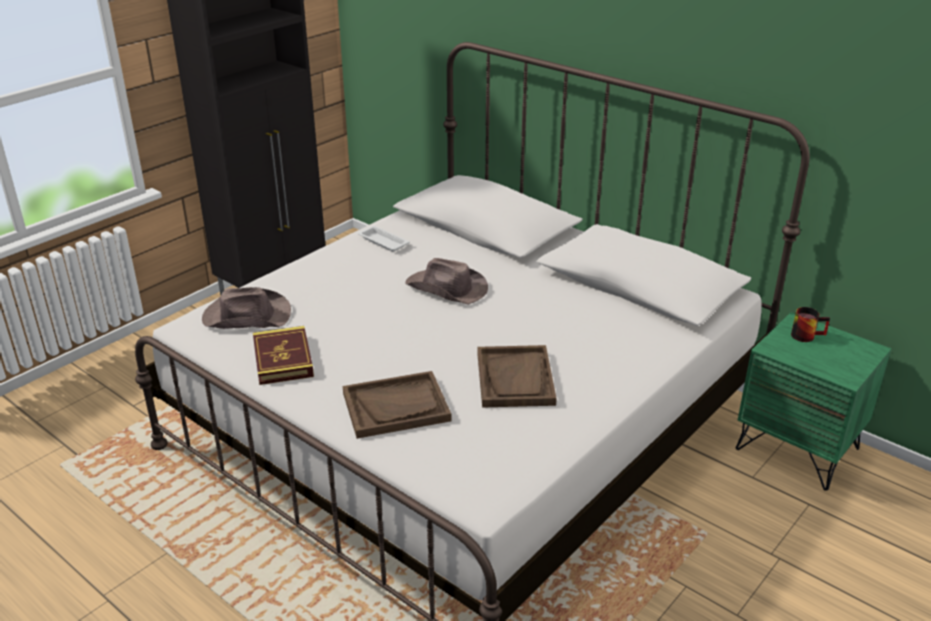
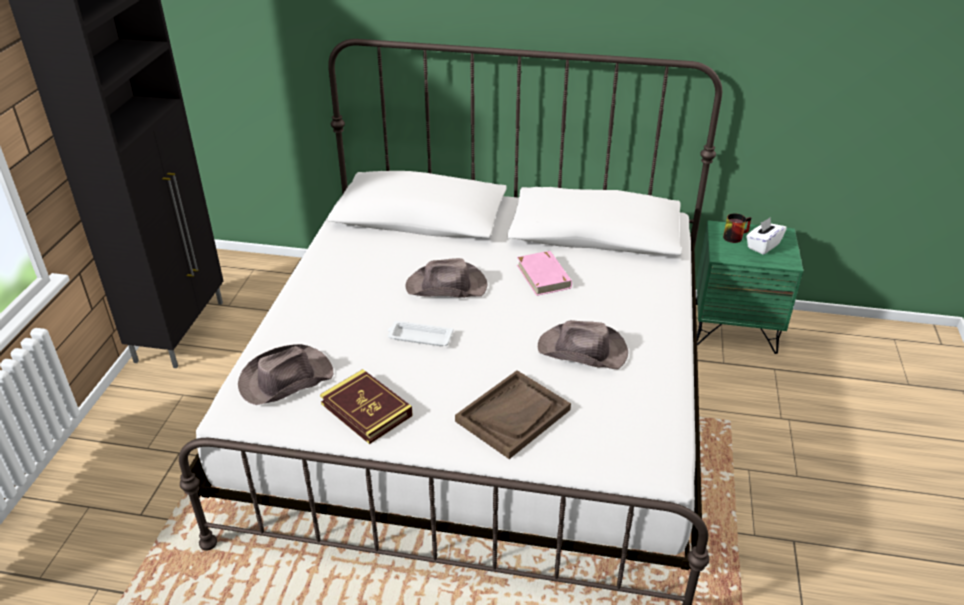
camera: 30 degrees left, 5 degrees up
white tray [358,226,410,252] -> white tray moved to [388,321,454,346]
brown tray [477,345,557,408] -> brown hat [538,320,628,369]
none -> pink book [517,251,572,296]
none -> white tissue box [746,217,787,255]

